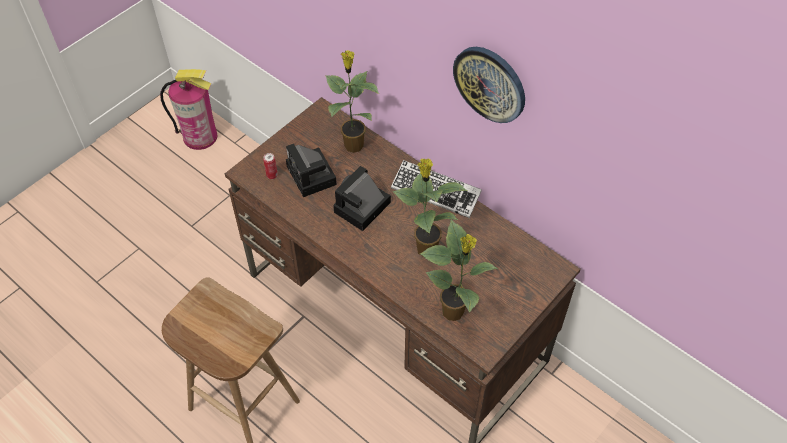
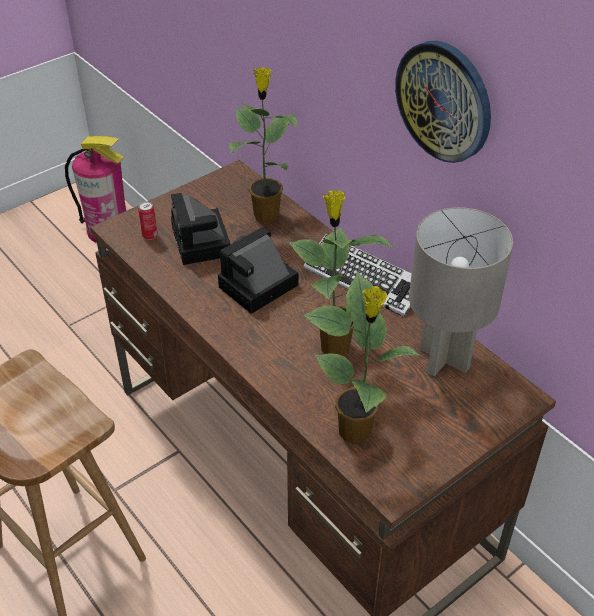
camera: 10 degrees right, 10 degrees down
none -> grey table lamp [409,207,513,376]

